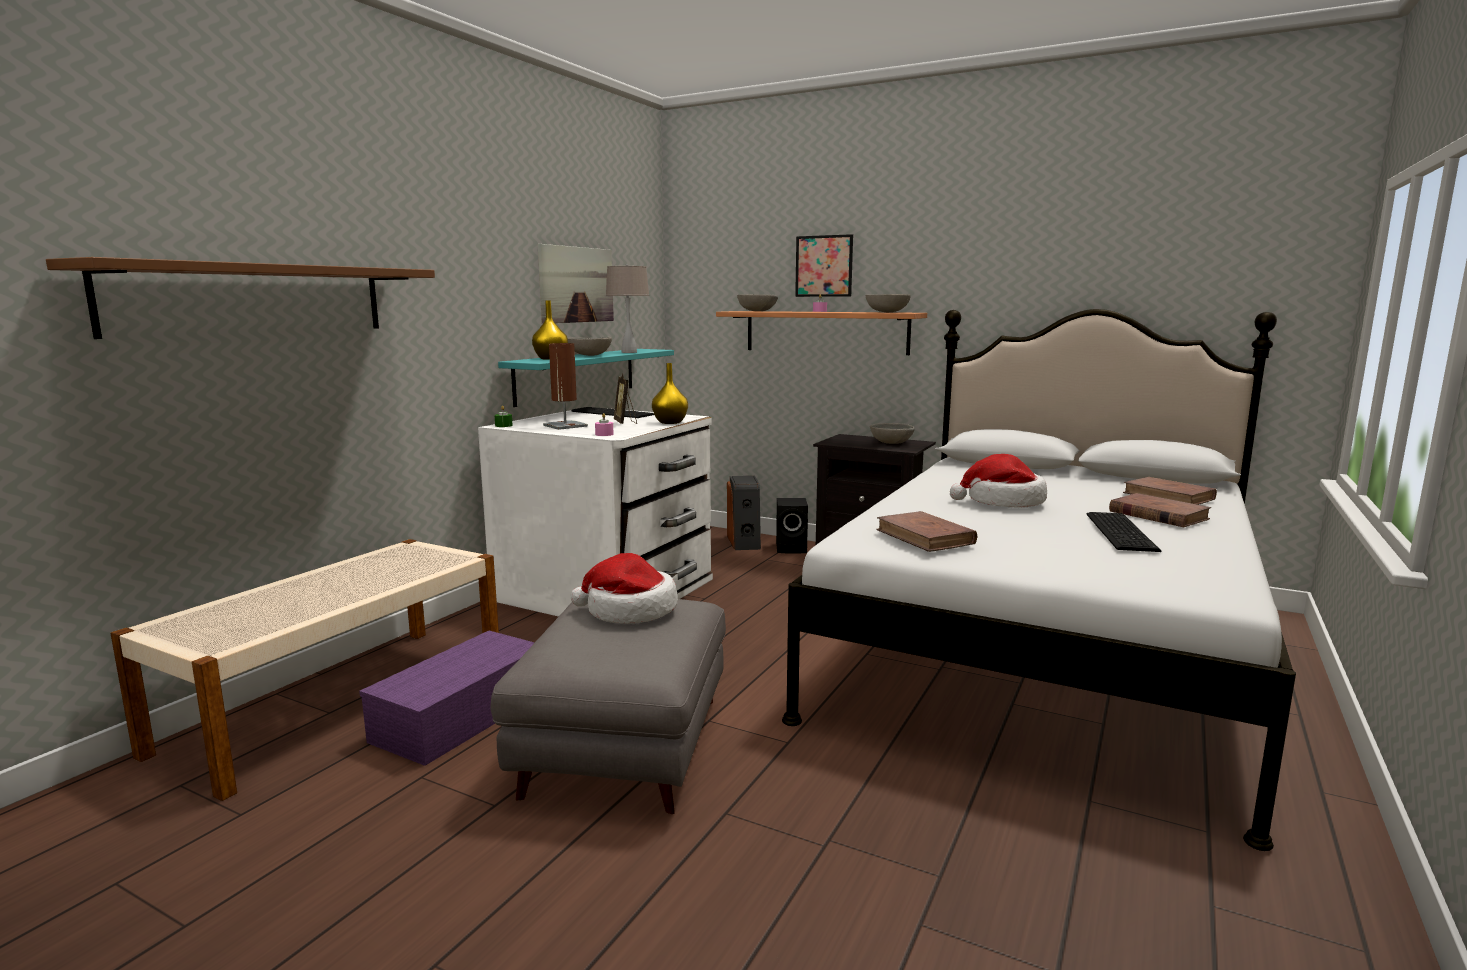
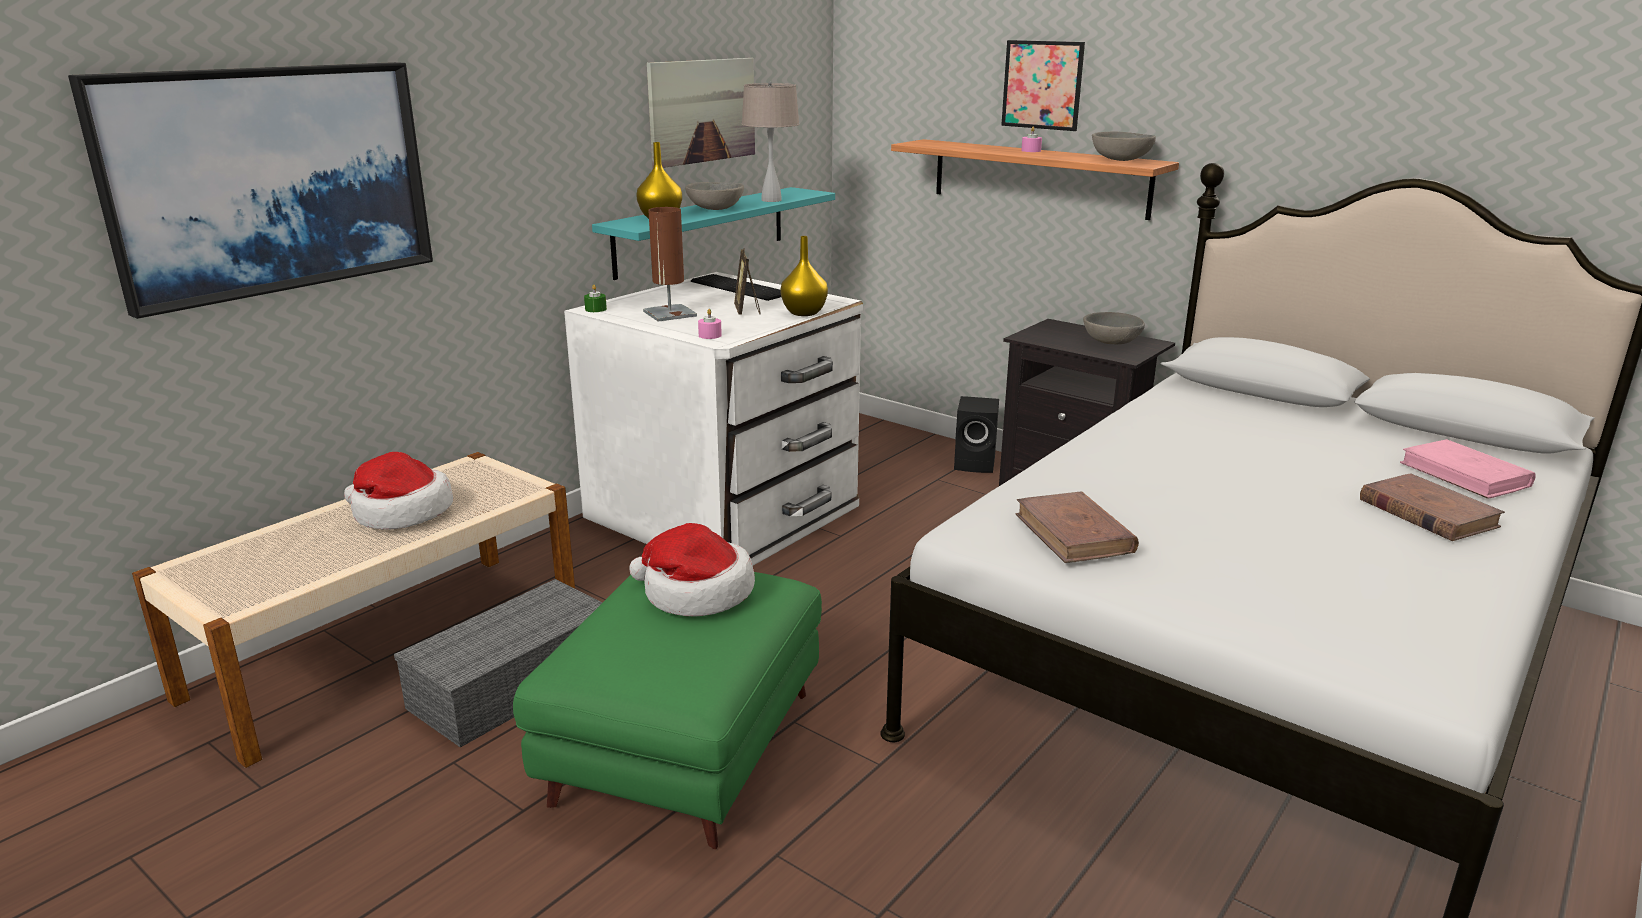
camera: 10 degrees right, 10 degrees up
brown shelf [46,257,435,339] -> picture [68,62,433,319]
purple storage box [359,631,535,766] -> grey storage box [394,579,602,748]
grey ottoman [491,599,726,814] -> green ottoman [513,572,822,849]
speaker [727,476,761,550] -> none
grey bowl [737,294,778,311] -> none
hat [950,454,1047,507] -> hat moved to [344,452,453,530]
keyboard [1087,512,1161,552] -> none
brown book [1123,477,1217,505] -> pink book [1400,439,1536,499]

